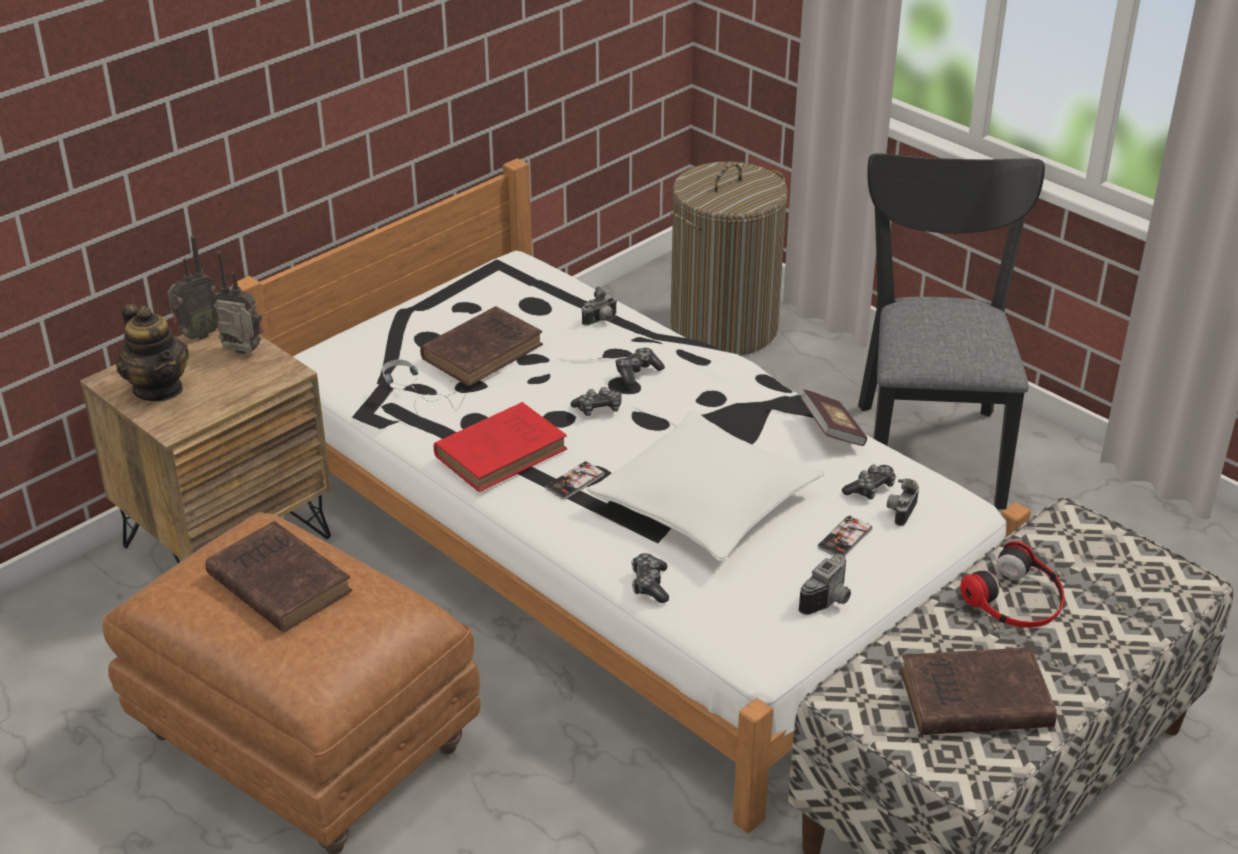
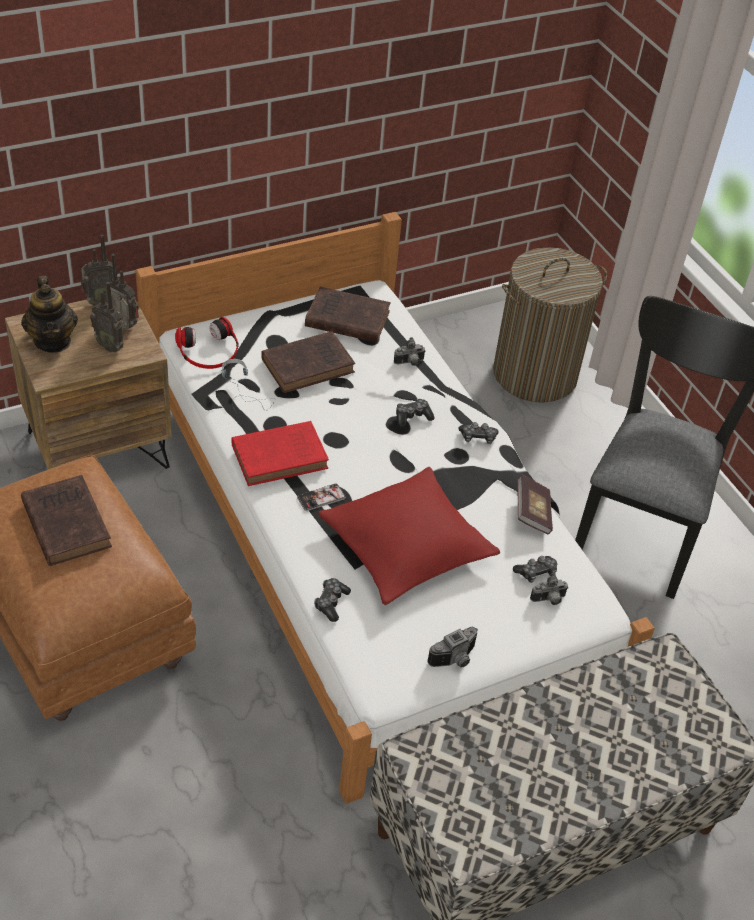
camera: 15 degrees right, 10 degrees up
game controller [571,387,622,416] -> game controller moved to [459,422,499,444]
white pillow [587,410,824,562] -> red pillow [318,467,500,605]
phone [817,515,872,556] -> none
camera [887,478,919,526] -> camera turned 150 degrees counterclockwise [530,573,569,605]
brown book [900,647,1057,735] -> brown book moved to [305,287,391,342]
headphones [960,541,1064,628] -> headphones moved to [175,317,239,369]
none -> radio [90,282,125,352]

